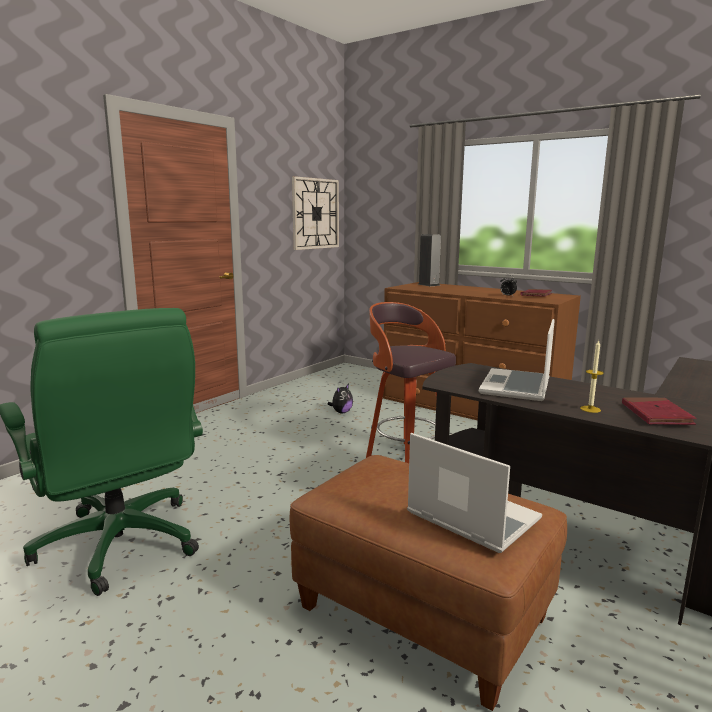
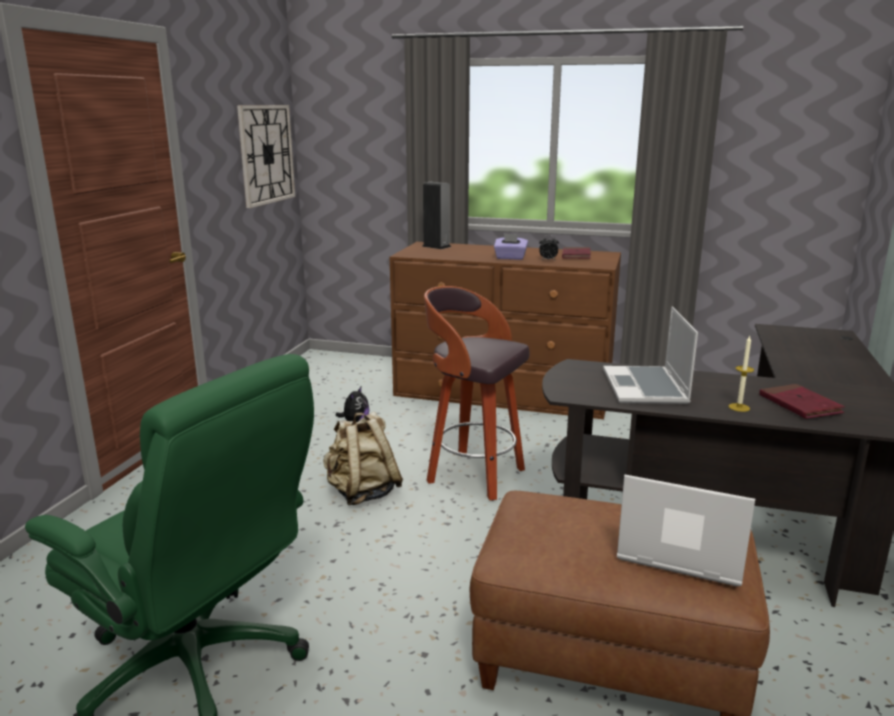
camera: 20 degrees left, 5 degrees up
none -> beige backpack [323,412,403,505]
none -> purple tissue box [494,233,528,260]

